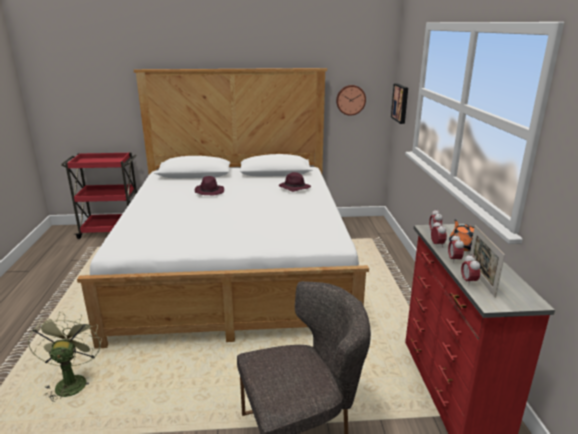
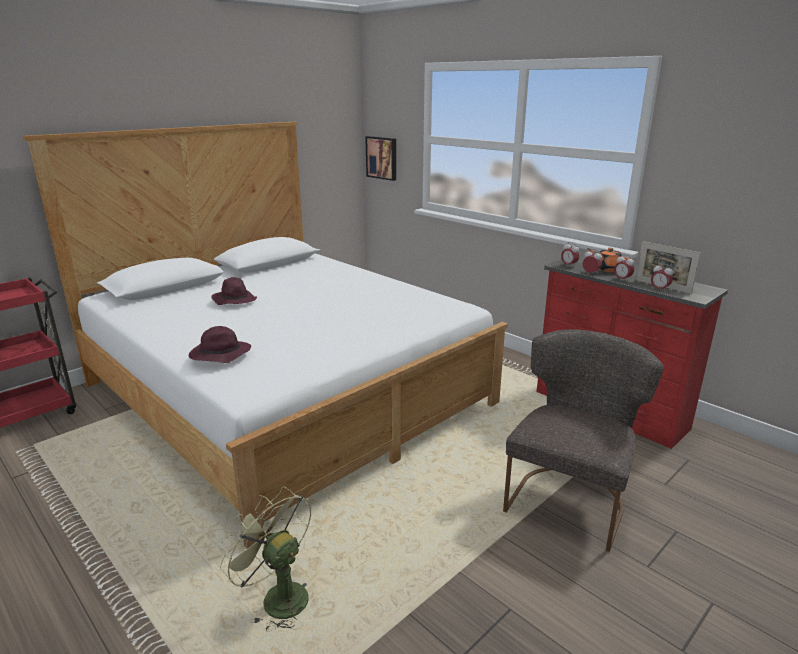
camera: 40 degrees left, 0 degrees up
purple hat [279,172,311,192] -> purple hat moved to [189,326,251,363]
wall clock [336,85,366,116] -> none

